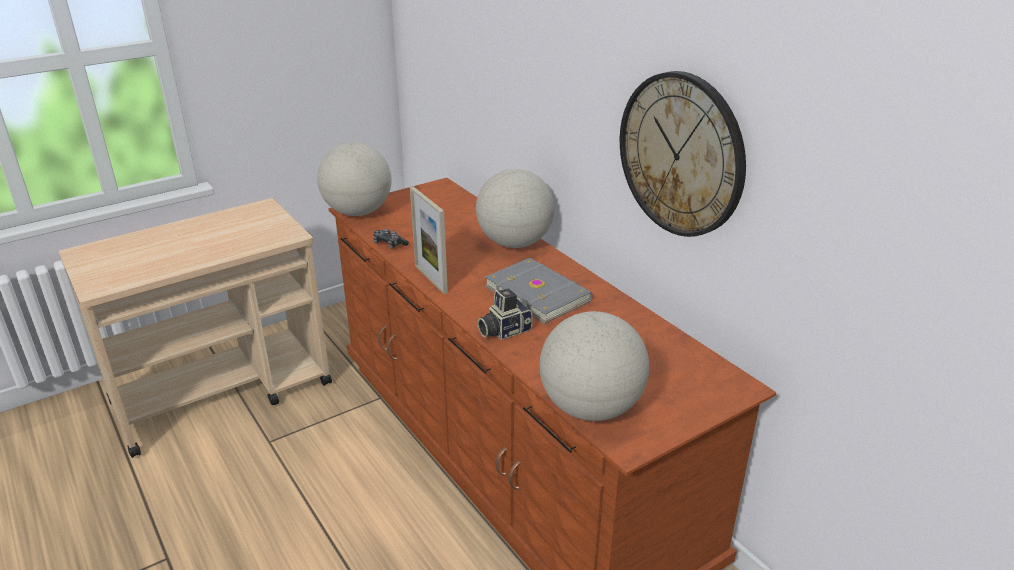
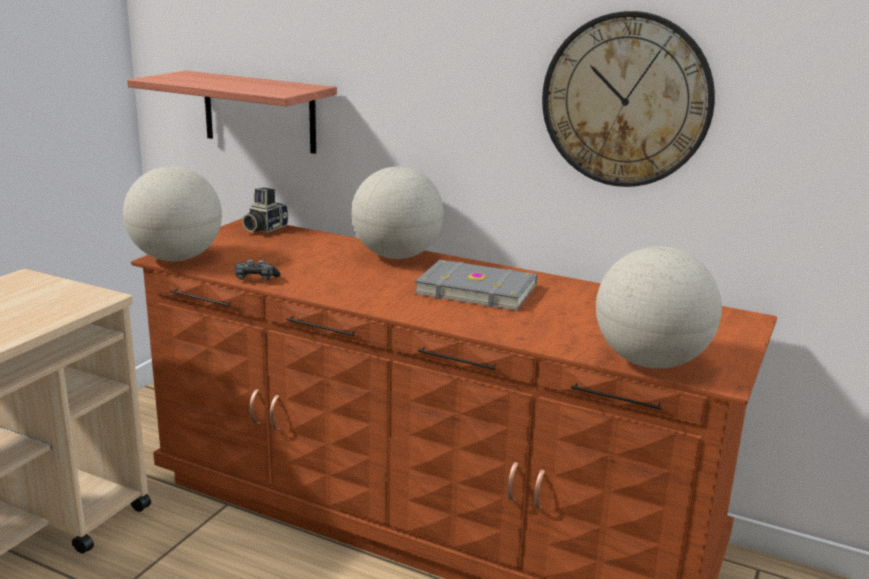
camera: 30 degrees left, 10 degrees down
picture frame [410,186,448,294] -> none
camera [477,289,532,340] -> camera moved to [242,188,288,233]
none -> shelf [127,71,337,154]

